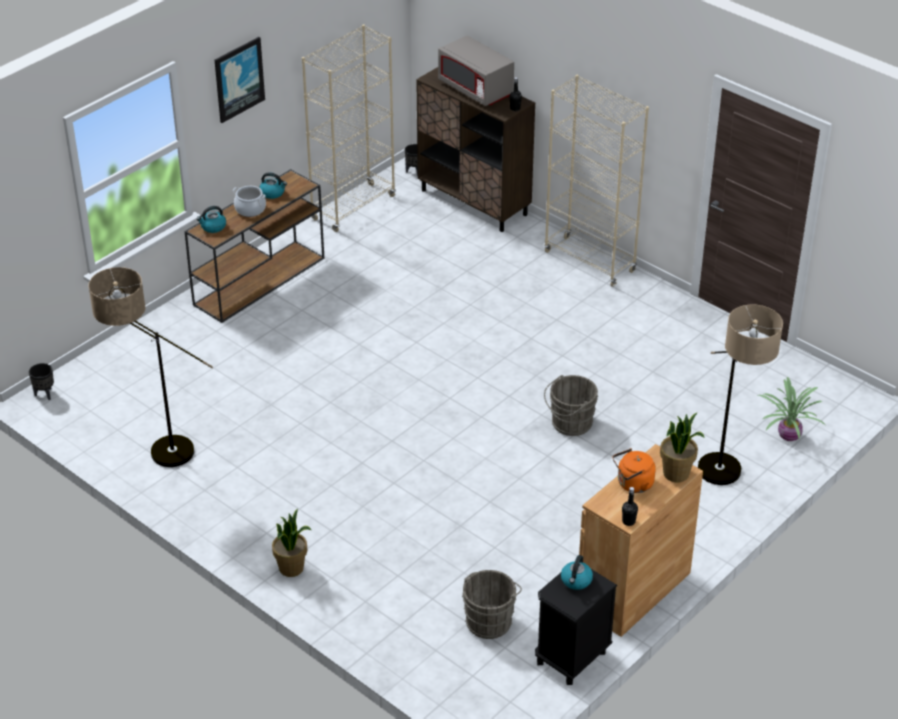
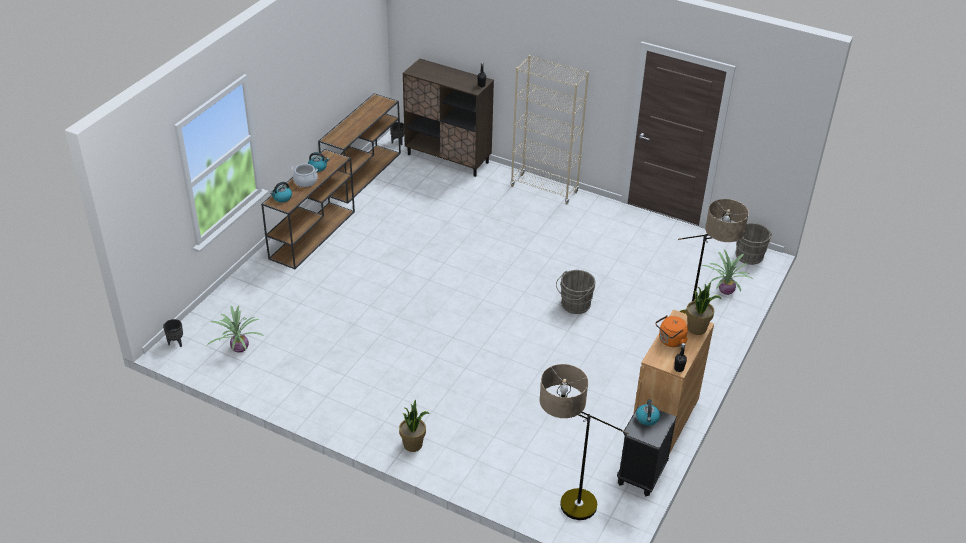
camera: 15 degrees left, 0 degrees up
floor lamp [88,267,213,467] -> floor lamp moved to [539,364,629,520]
picture [215,37,265,123] -> none
beige bookcase [302,24,396,232] -> brown console table [318,93,401,204]
grey microwave [438,35,514,106] -> none
grey bucket [462,570,522,639] -> grey bucket moved to [735,223,772,265]
none -> potted plant [207,305,264,353]

